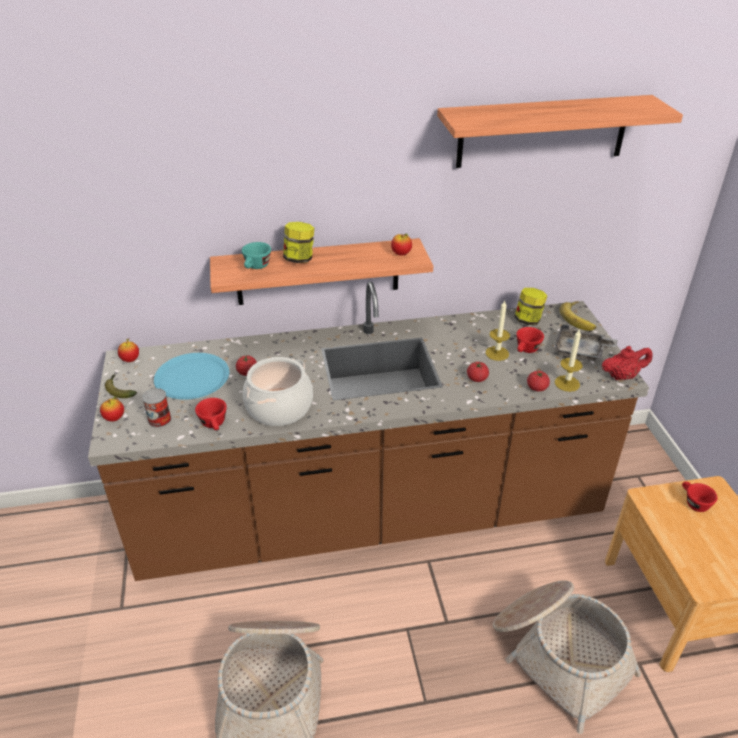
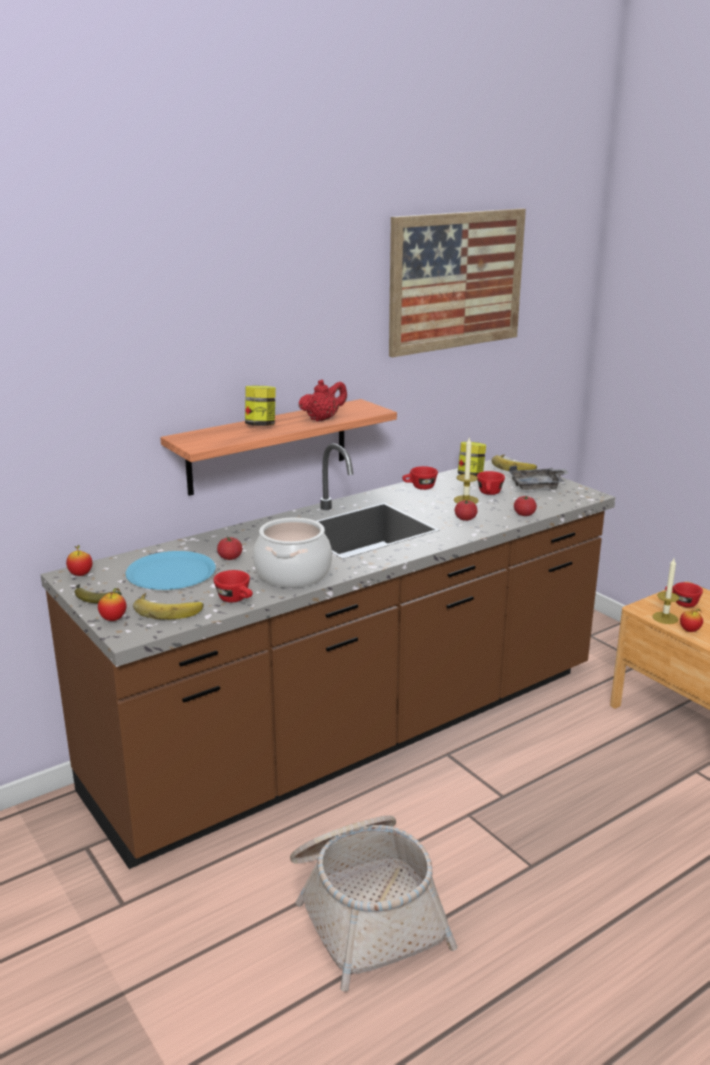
camera: 25 degrees left, 15 degrees down
can [142,388,171,428] -> banana [133,593,204,620]
turquoise cup [242,242,271,269] -> none
apple [391,234,412,256] -> apple moved to [680,609,703,632]
shelf [437,95,683,168] -> picture [389,208,526,357]
basket [493,580,641,734] -> none
candle [555,330,582,392] -> candle moved to [652,559,680,624]
red teapot [601,346,653,380] -> red teapot moved to [299,380,347,422]
none -> red cup [402,466,438,490]

